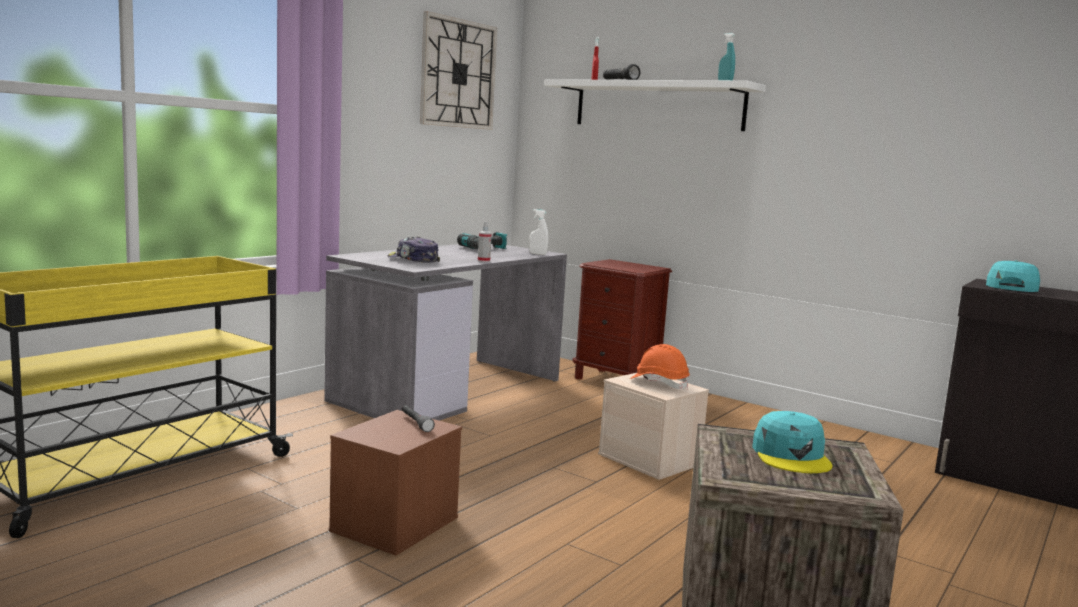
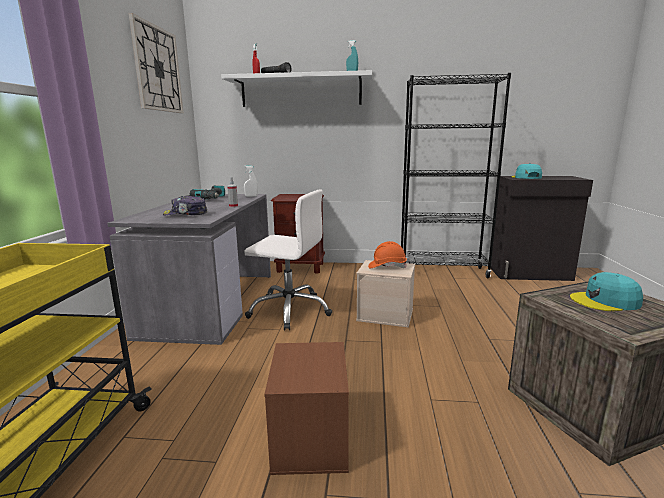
camera: 30 degrees left, 5 degrees up
grey flashlight [402,405,435,432] -> none
turquoise cap [752,411,833,473] -> turquoise cap turned 120 degrees clockwise [570,272,643,311]
none -> white office chair [244,189,332,330]
none -> black bookcase [401,73,511,278]

